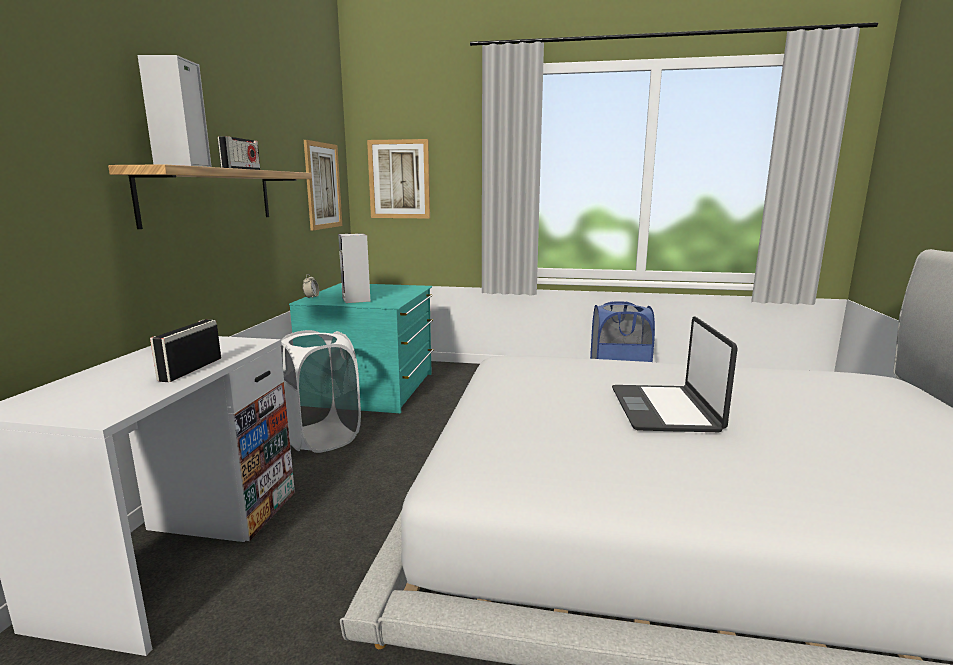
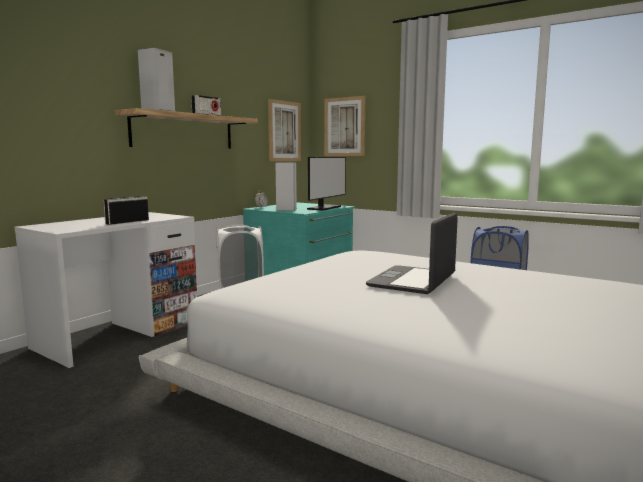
camera: 25 degrees right, 5 degrees down
none -> monitor [307,157,346,211]

